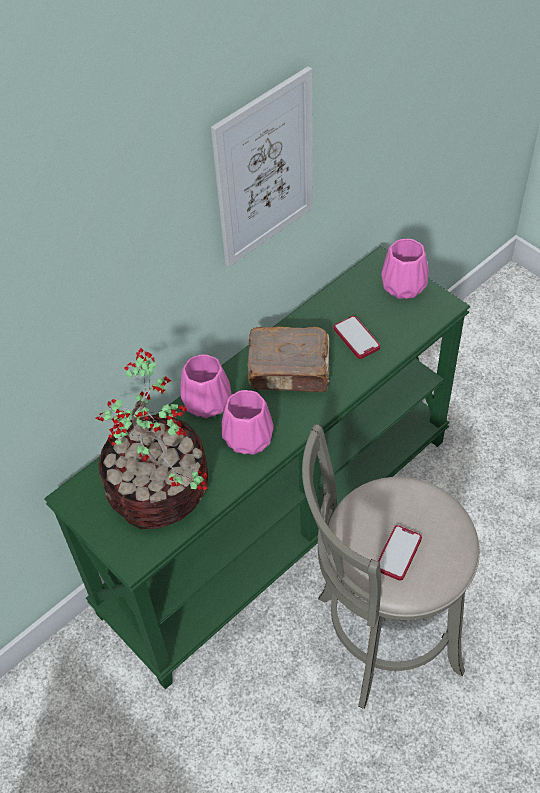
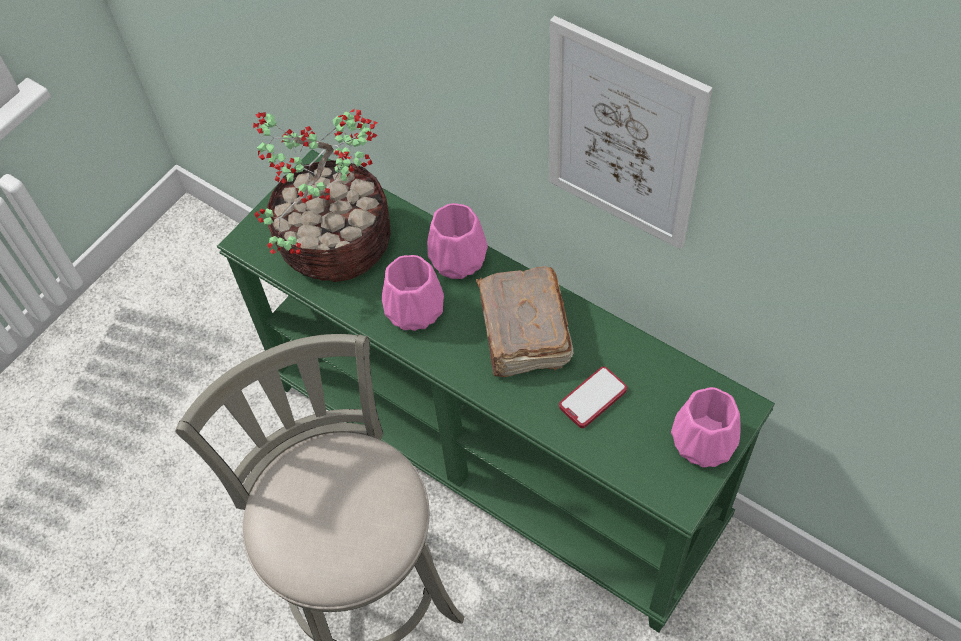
camera: 80 degrees right, 5 degrees up
phone [378,525,422,581] -> none

